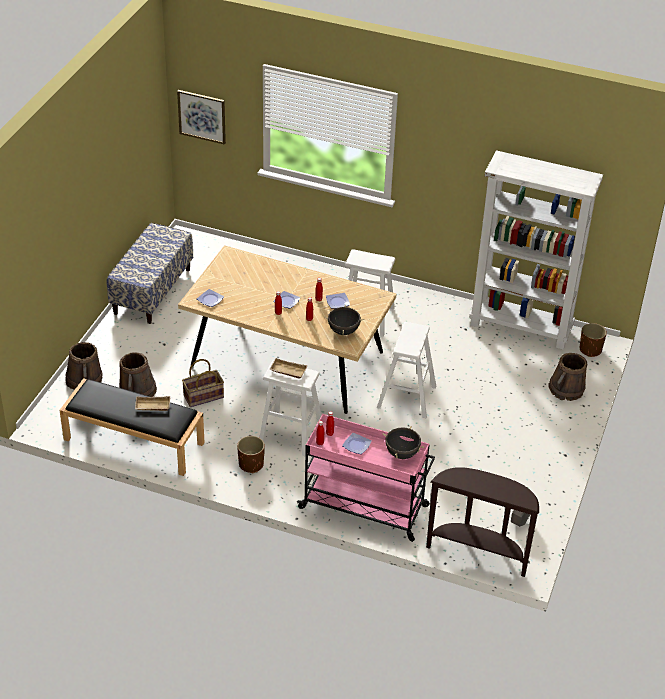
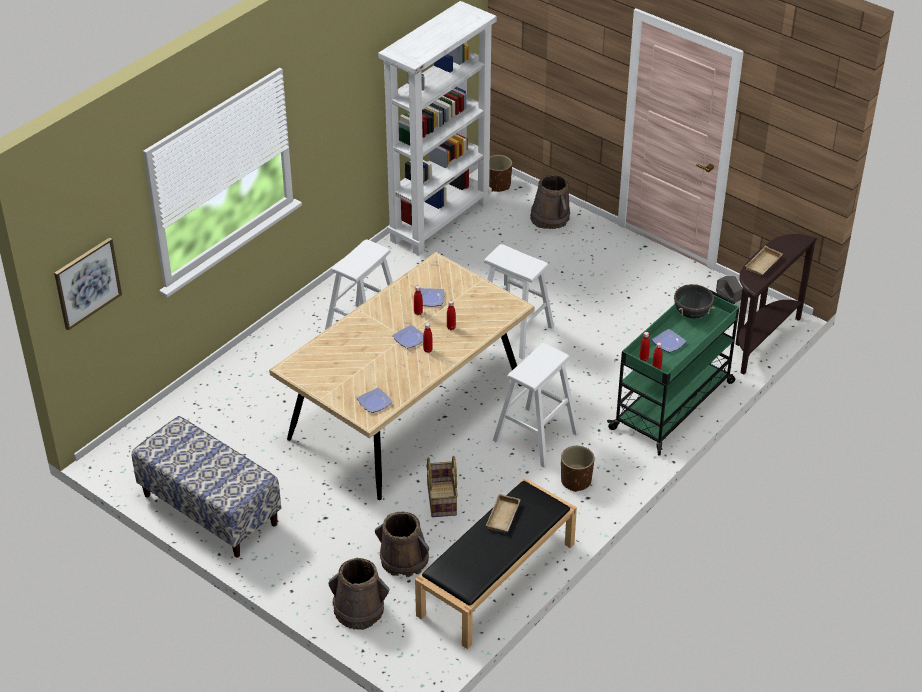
camera: 70 degrees left, 0 degrees up
beige tray [269,358,308,379] -> beige tray moved to [745,246,783,275]
pink cart [297,414,435,542] -> green cart [607,290,740,456]
black cooking pot [324,305,365,335] -> none

